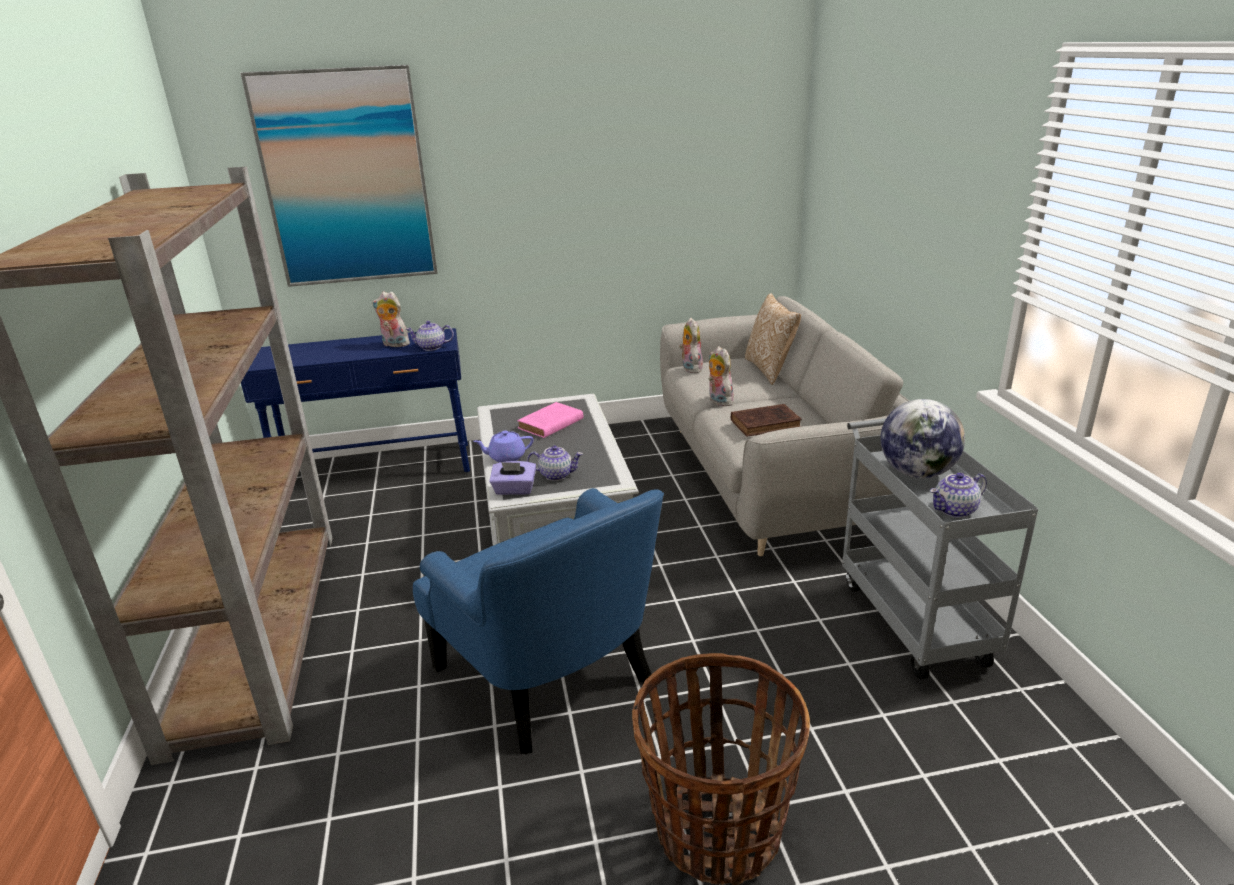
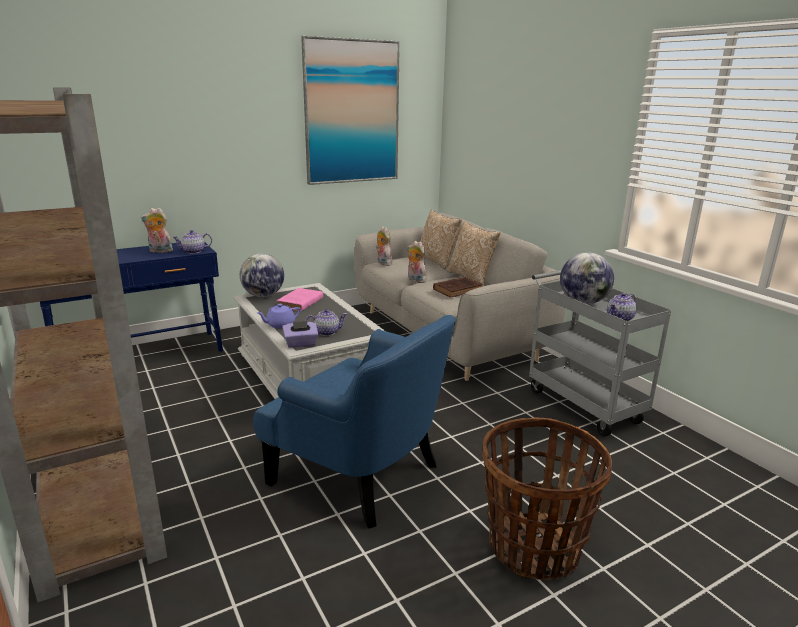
camera: 20 degrees left, 5 degrees down
picture [240,65,437,287] -> picture moved to [301,36,400,185]
none -> globe [240,253,284,297]
none -> pillow [447,221,501,286]

